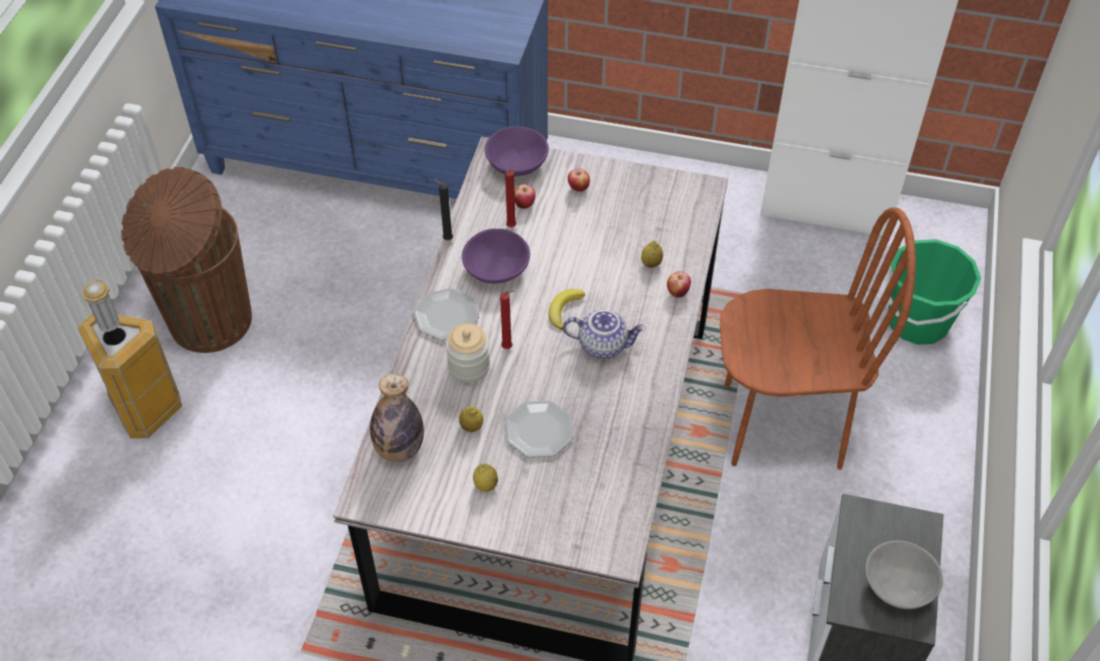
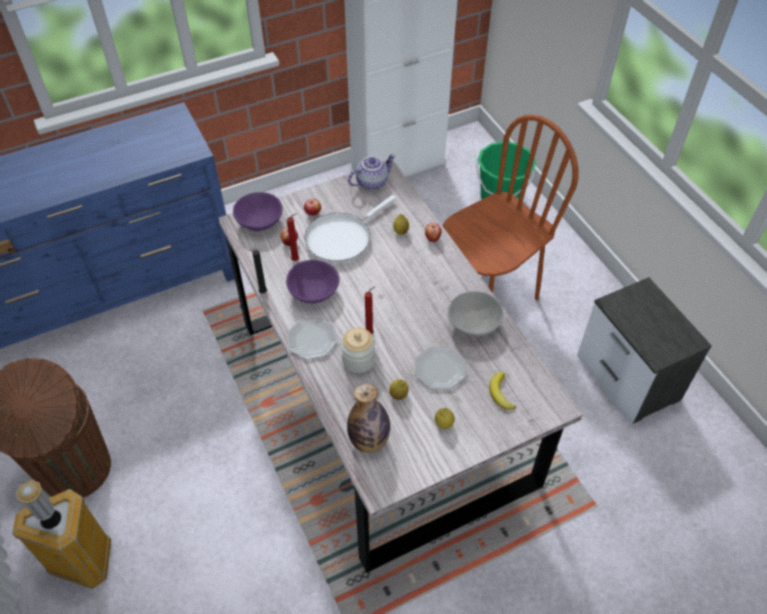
camera: 40 degrees left, 0 degrees up
banana [549,289,585,330] -> banana moved to [489,372,516,410]
teapot [563,310,646,359] -> teapot moved to [348,154,395,190]
grey bowl [865,541,943,609] -> grey bowl moved to [448,291,503,336]
none -> white frying pan [305,195,396,263]

